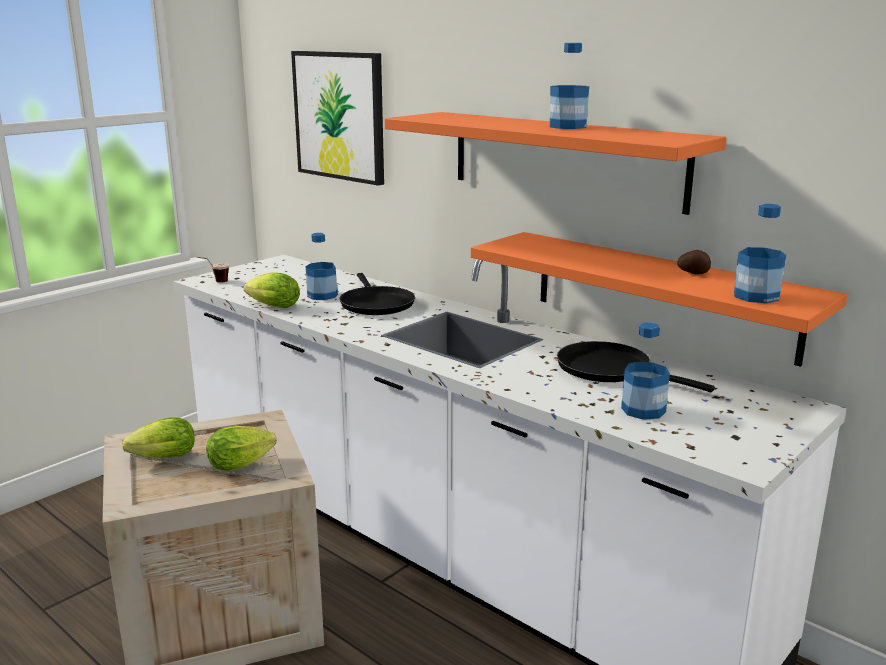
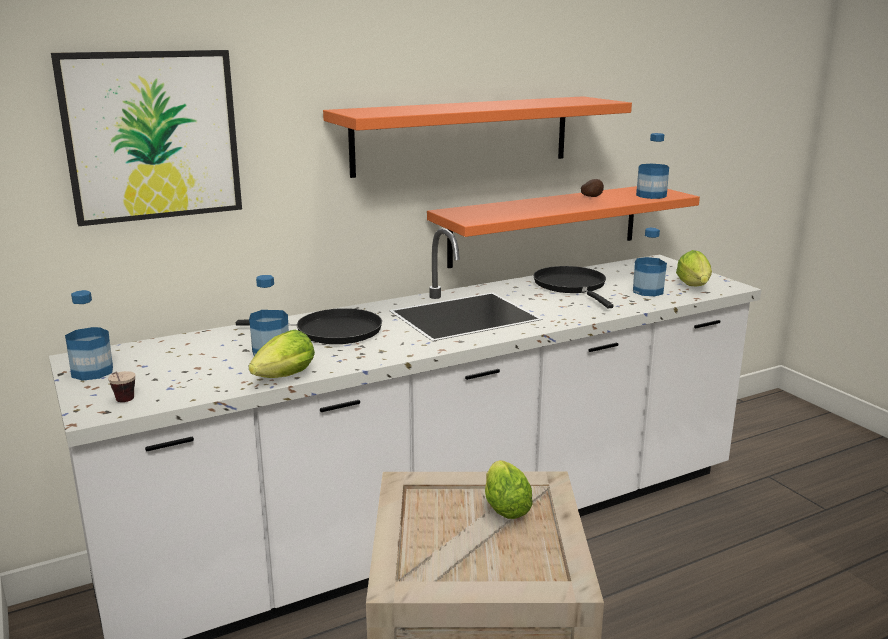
camera: 70 degrees left, 0 degrees up
lettuce [122,417,195,458] -> lettuce moved to [676,250,712,286]
bottle [550,43,589,129] -> bottle moved to [65,290,113,381]
black frying pan [557,341,715,392] -> black frying pan turned 105 degrees clockwise [533,266,614,308]

